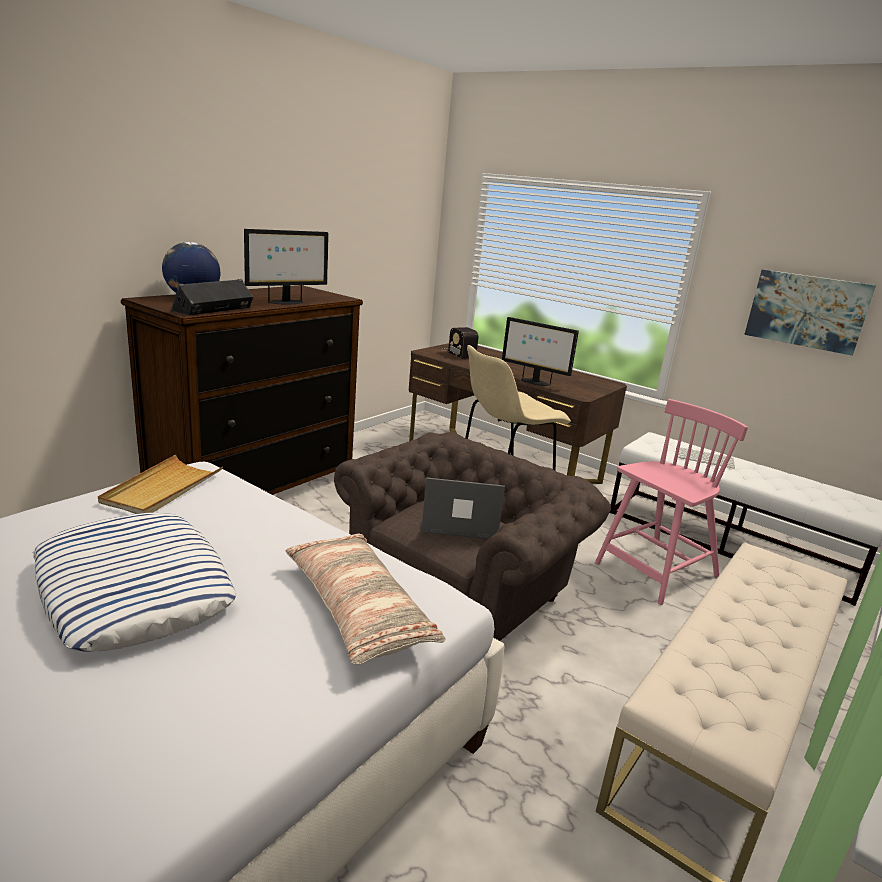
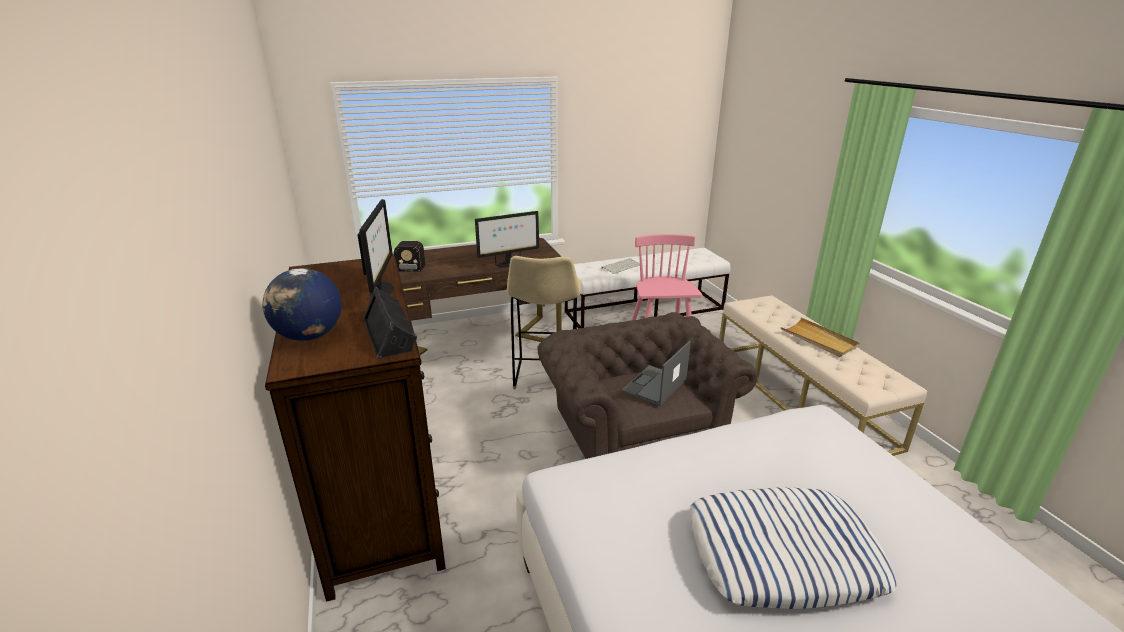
camera: 55 degrees left, 5 degrees up
beige tray [98,455,223,514] -> beige tray moved to [781,317,860,357]
pillow [286,534,445,664] -> none
picture [744,269,876,356] -> none

